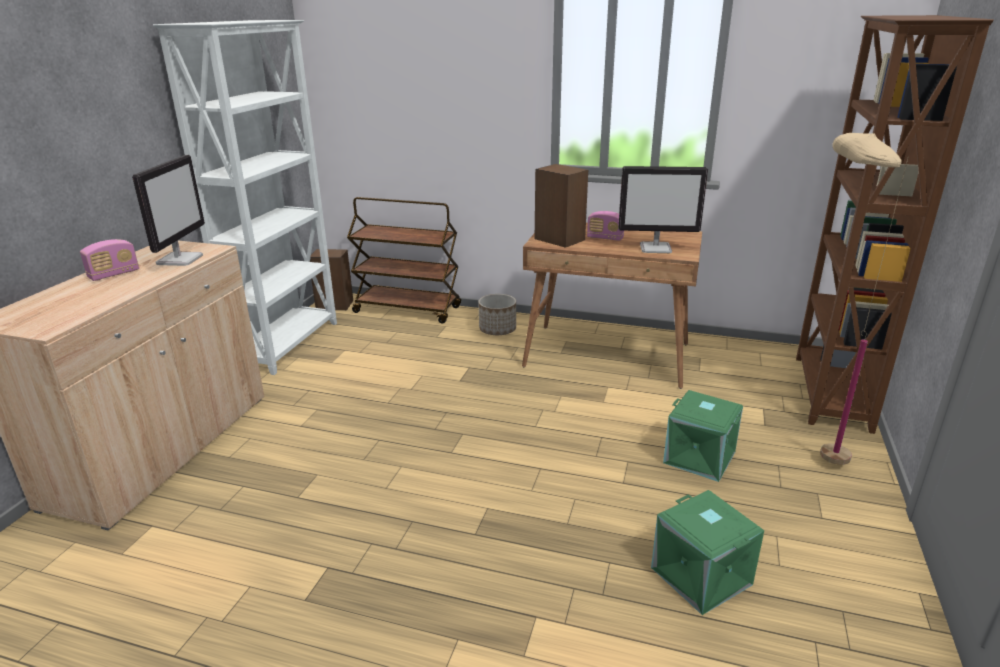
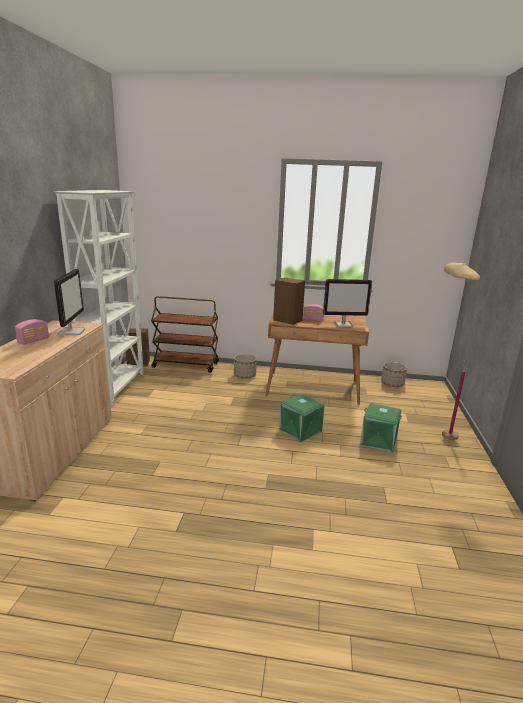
camera: 10 degrees left, 5 degrees down
green storage box [651,490,764,615] -> green storage box moved to [279,394,325,442]
brown bookcase [796,15,994,434] -> none
none -> planter [381,362,407,387]

